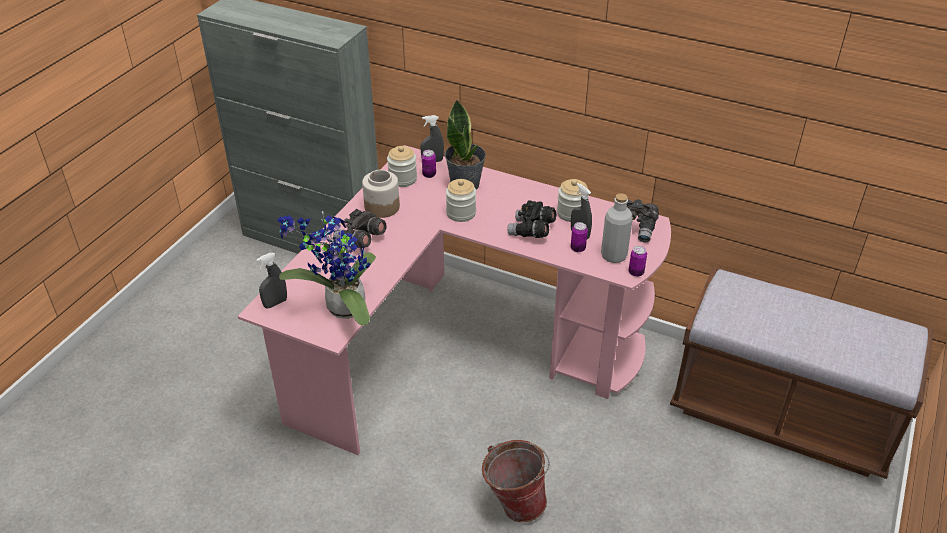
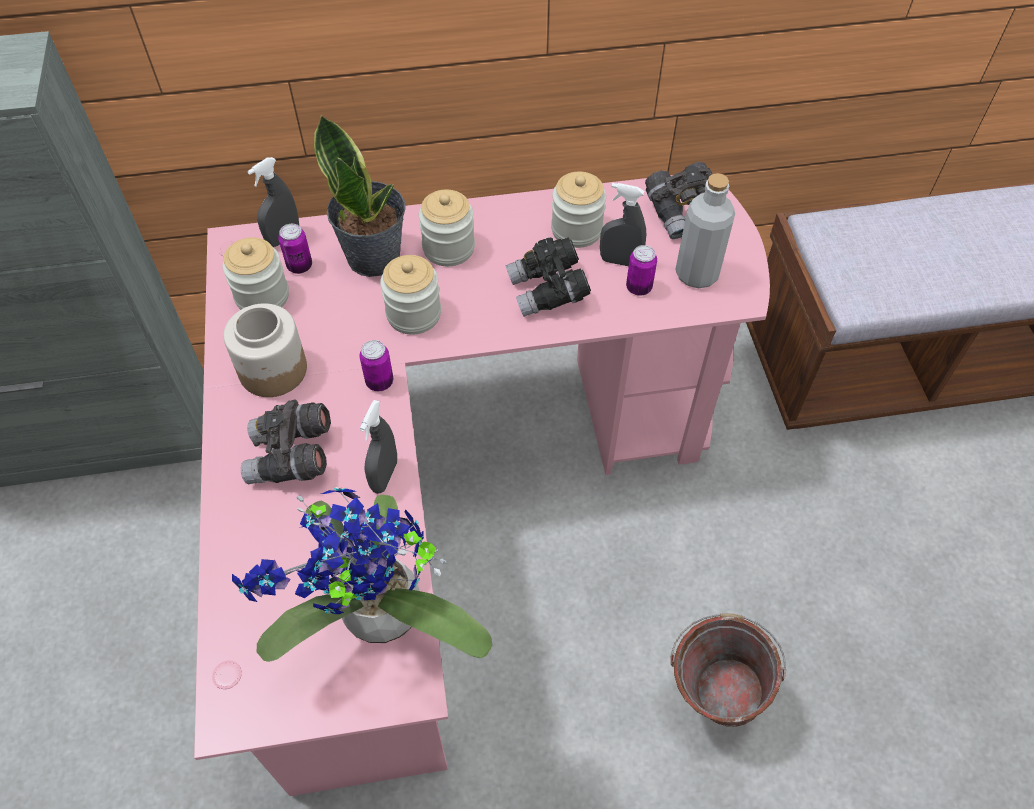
camera: 35 degrees left, 15 degrees up
grey spray bottle [256,253,287,308] -> grey spray bottle moved to [360,400,397,494]
can [629,246,647,277] -> can moved to [360,340,393,391]
none -> jar [419,190,475,266]

